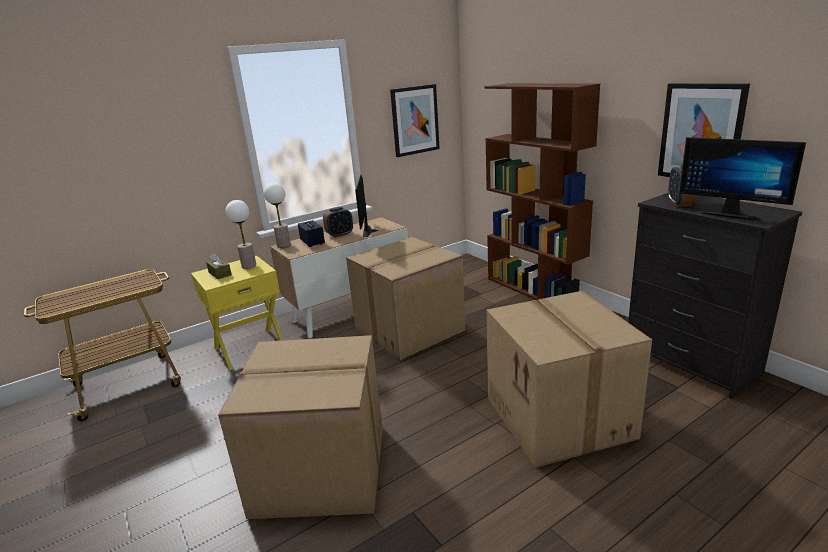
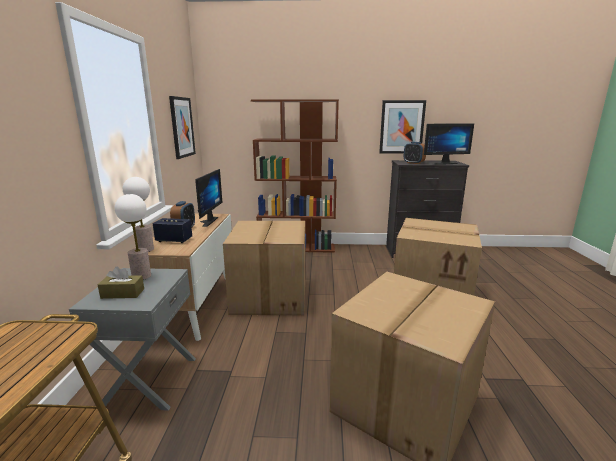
camera: 55 degrees left, 5 degrees down
yellow nightstand [191,256,284,370] -> grey nightstand [69,268,196,411]
monitor [355,175,378,237] -> monitor turned 120 degrees counterclockwise [195,169,222,227]

